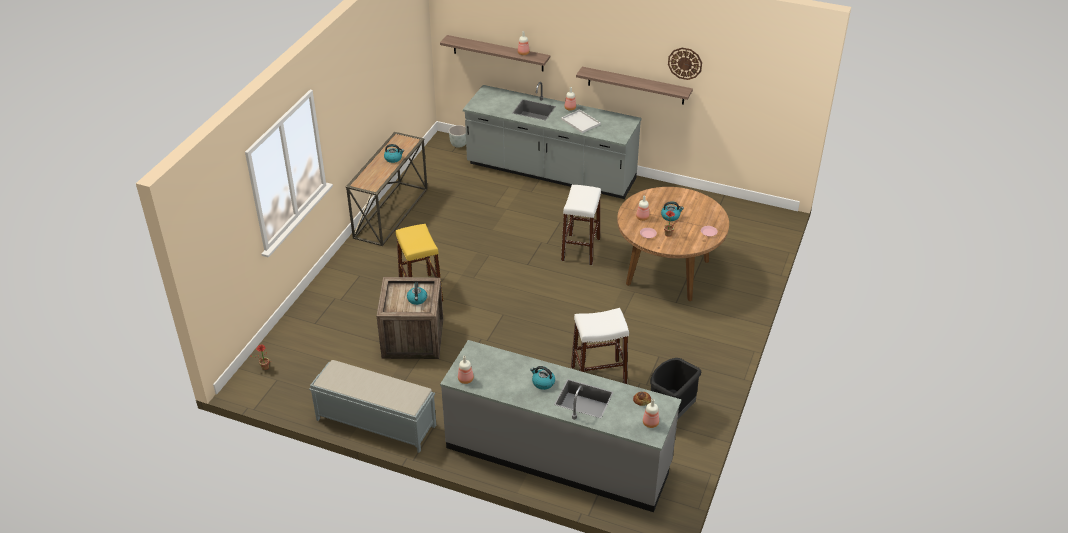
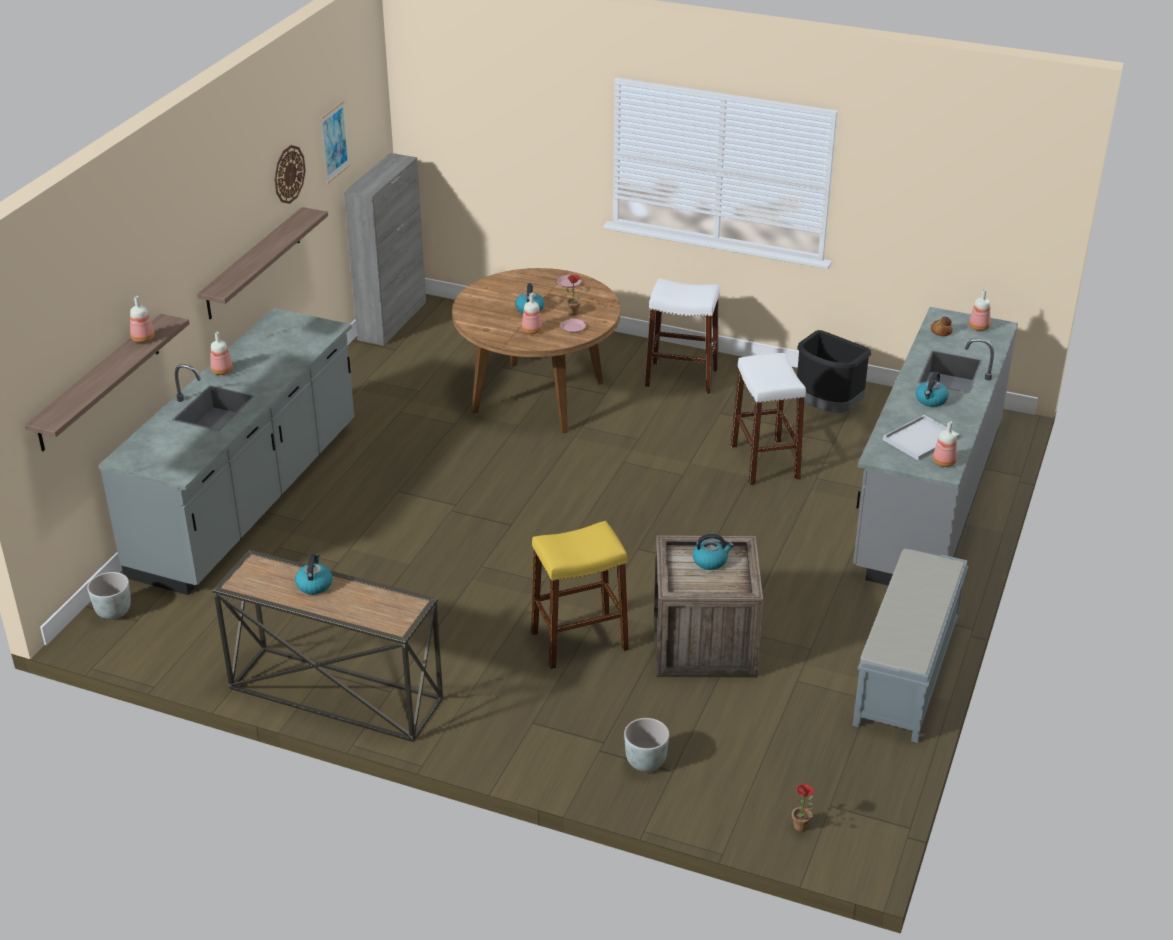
camera: 90 degrees left, 5 degrees down
white tray [561,109,601,133] -> white tray moved to [883,415,960,460]
white stool [561,185,601,265] -> white stool moved to [645,278,720,394]
none -> picture [320,101,350,183]
none -> grey cabinet [344,153,426,346]
none -> grey planter [624,718,669,772]

